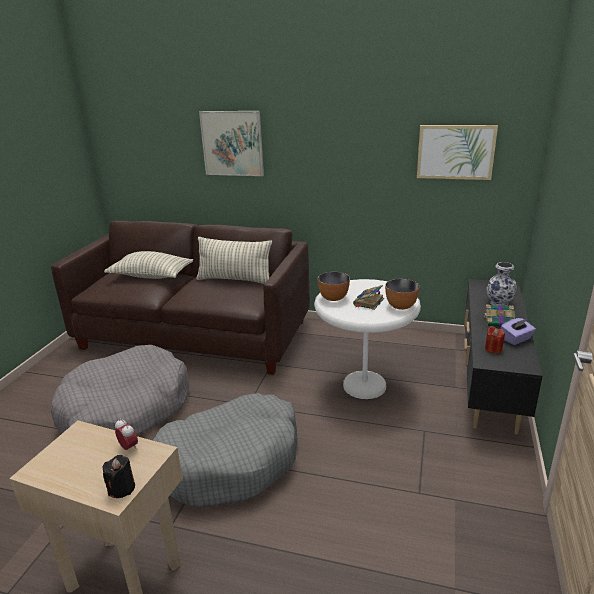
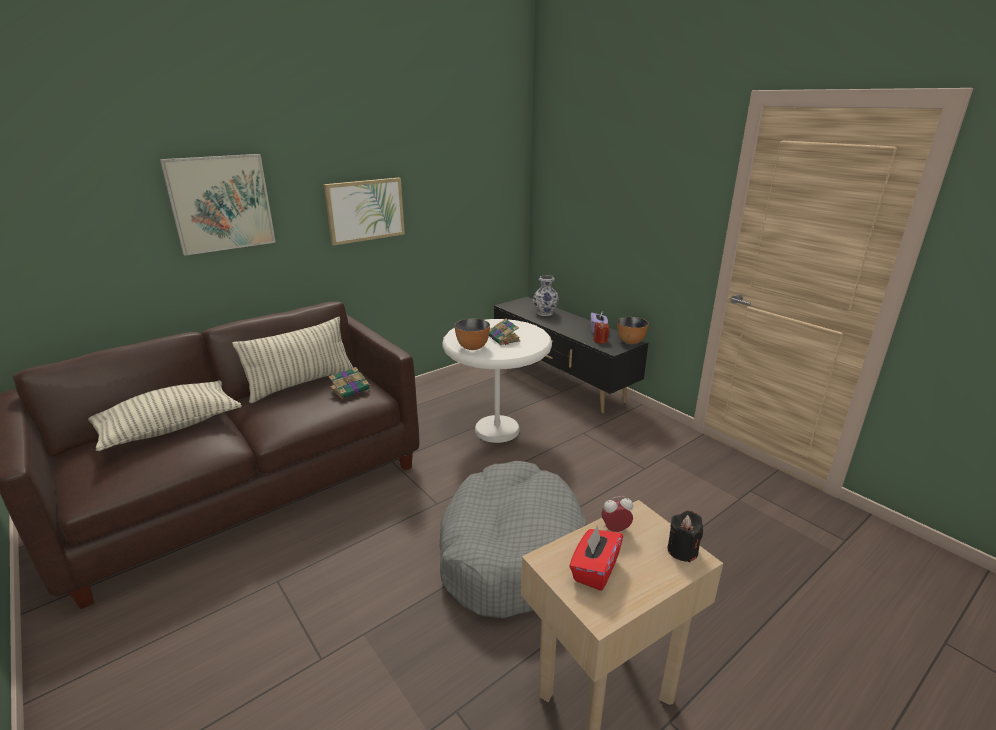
camera: 55 degrees left, 0 degrees up
grey dog bed [51,345,190,435] -> none
bowl [385,279,420,310] -> bowl moved to [617,317,649,344]
picture [417,125,498,180] -> picture moved to [324,178,405,246]
book [484,304,515,327] -> book moved to [329,367,372,399]
none -> red tissue box [569,525,623,591]

